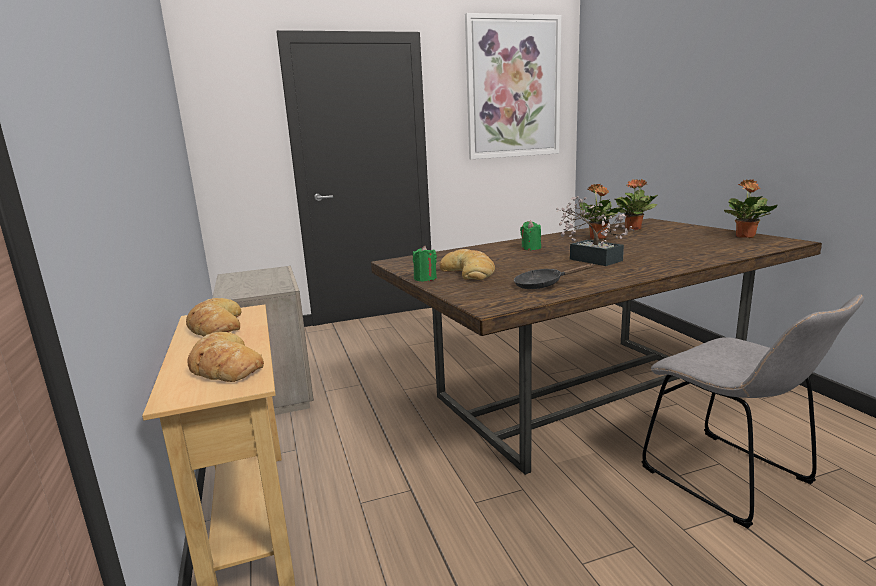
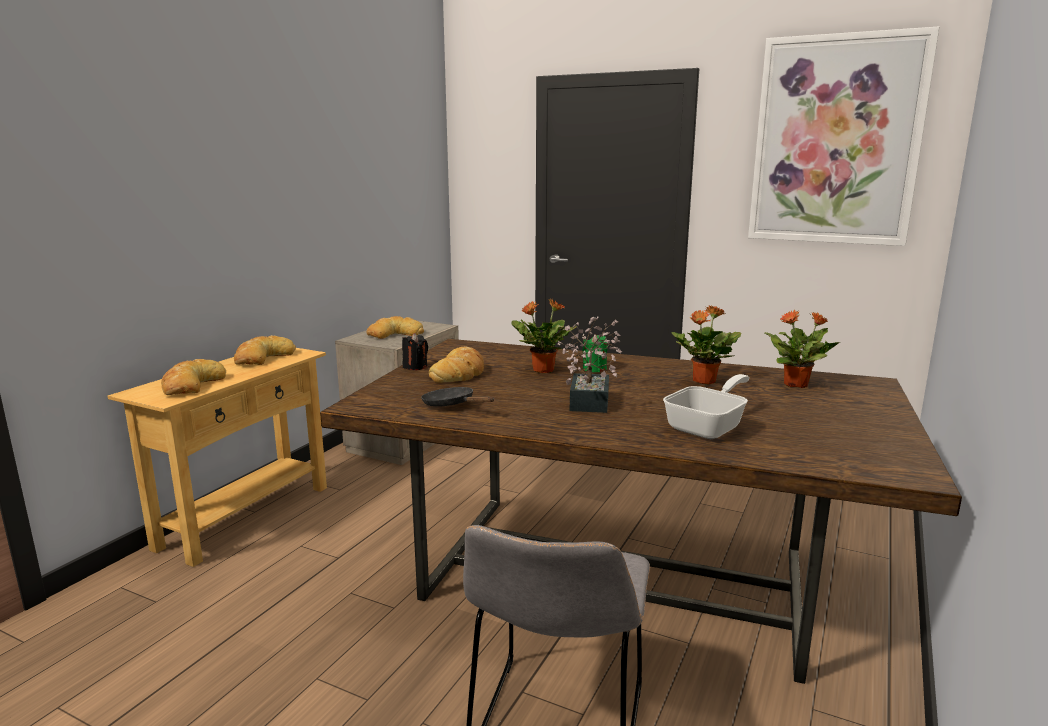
camera: 45 degrees right, 0 degrees up
green candle [413,246,437,282] -> black candle [402,333,428,370]
potted plant [724,179,778,238] -> potted plant moved to [512,299,577,373]
none -> bread [366,316,424,339]
none -> frying pan [663,374,750,439]

